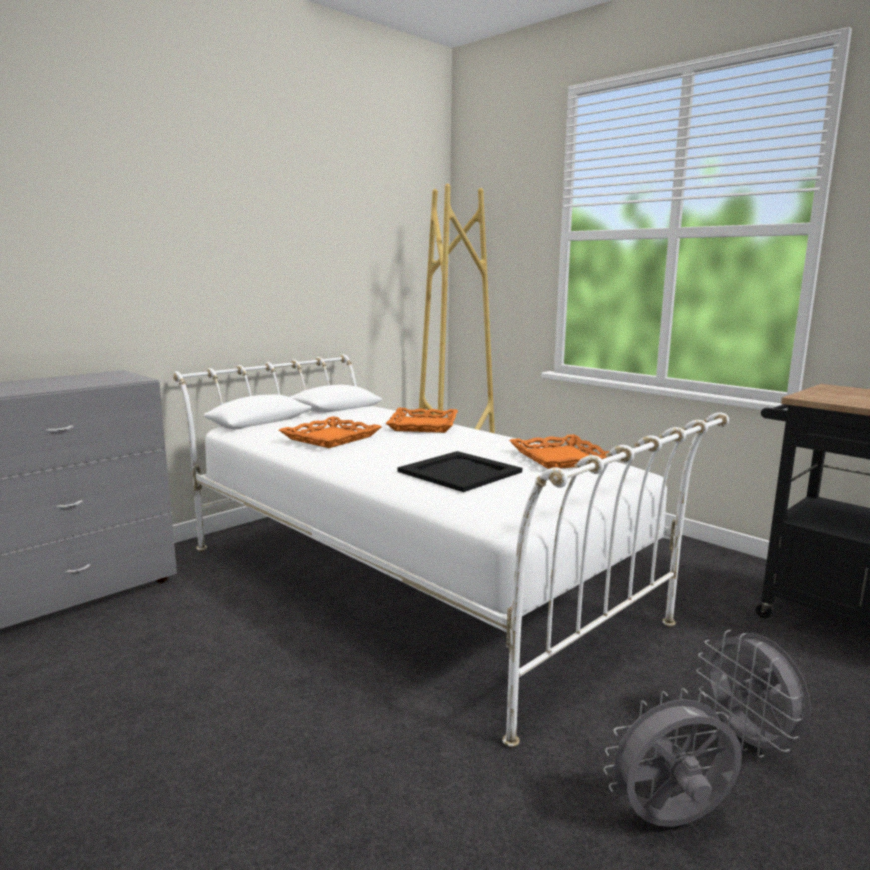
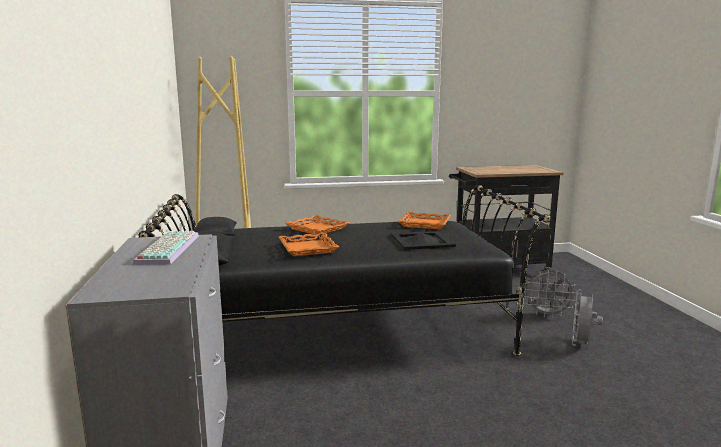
camera: 55 degrees left, 0 degrees up
white bed [173,354,729,747] -> black bed [138,185,551,356]
none -> keyboard [133,231,199,265]

